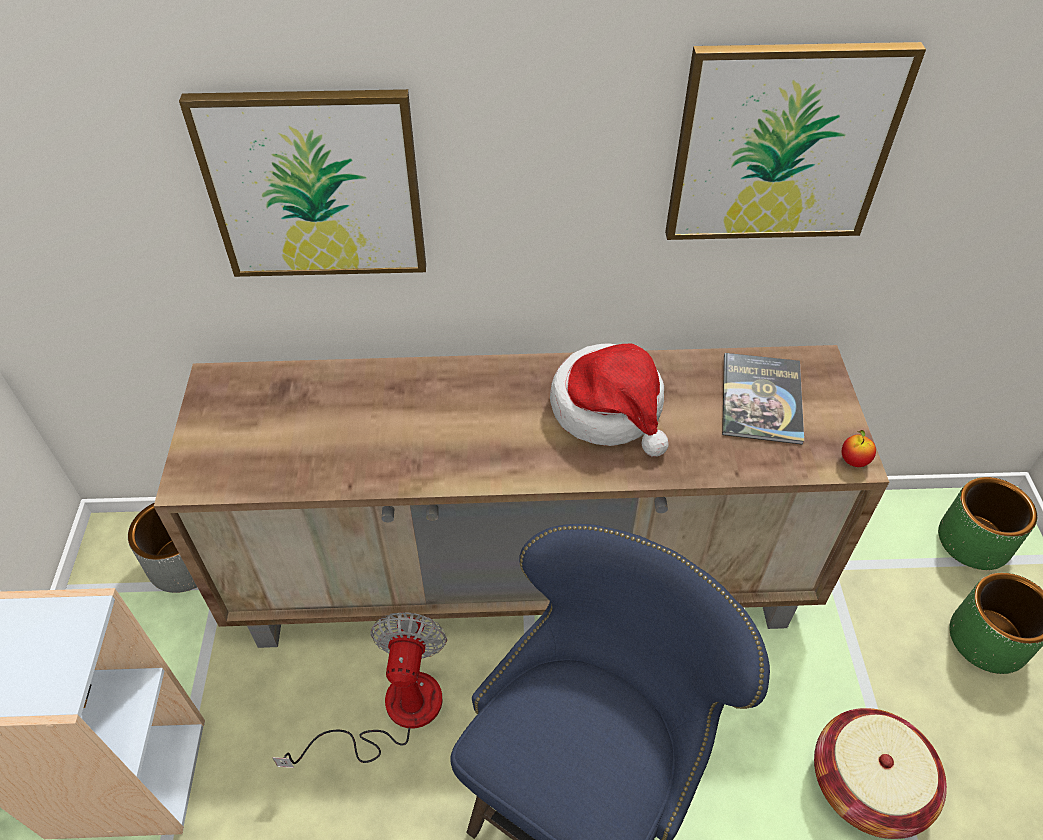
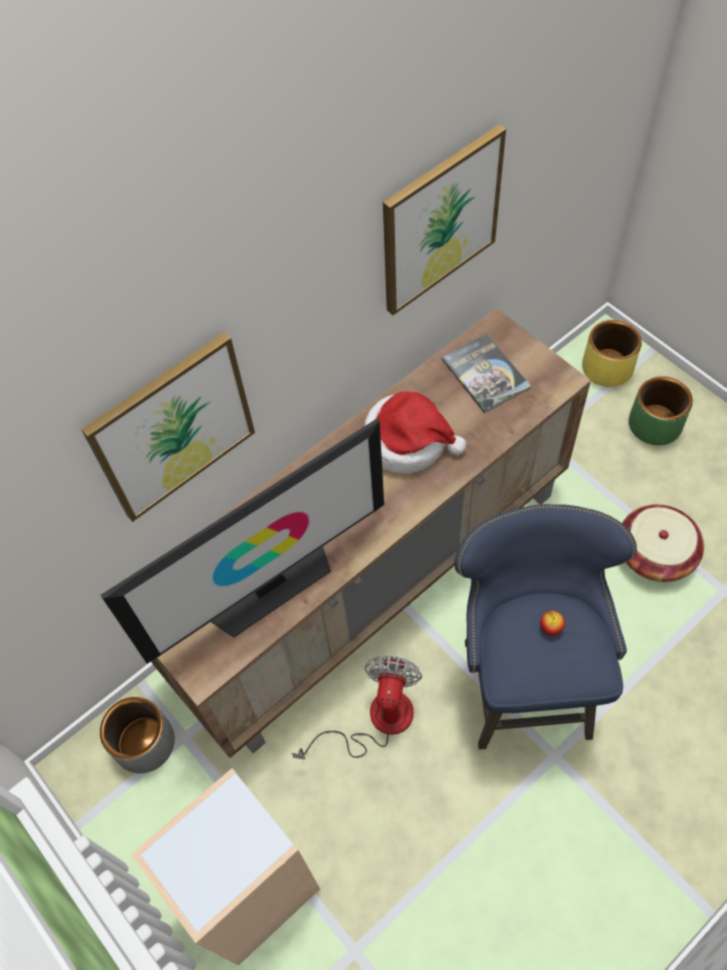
camera: 35 degrees left, 10 degrees up
fan [273,612,447,768] -> fan turned 45 degrees clockwise [292,656,422,760]
apple [842,430,876,467] -> apple moved to [540,611,565,636]
green planter [938,477,1038,570] -> yellow planter [582,320,642,387]
none -> television [101,418,384,664]

